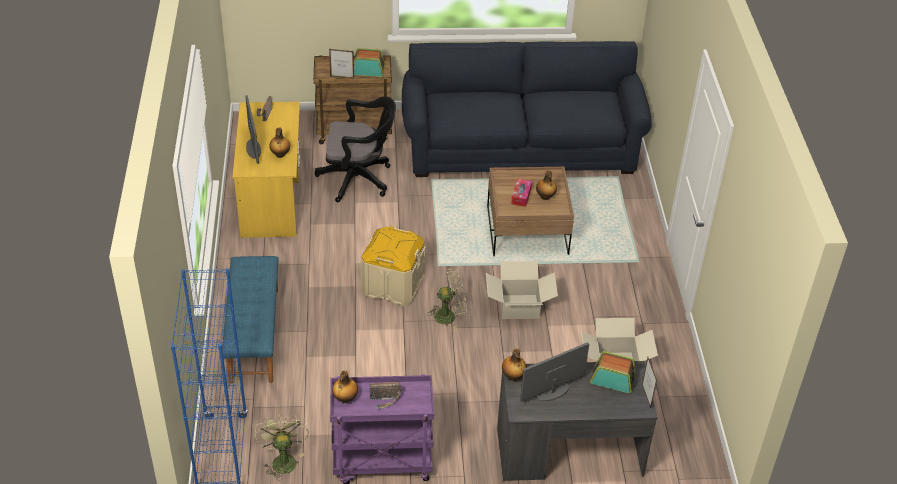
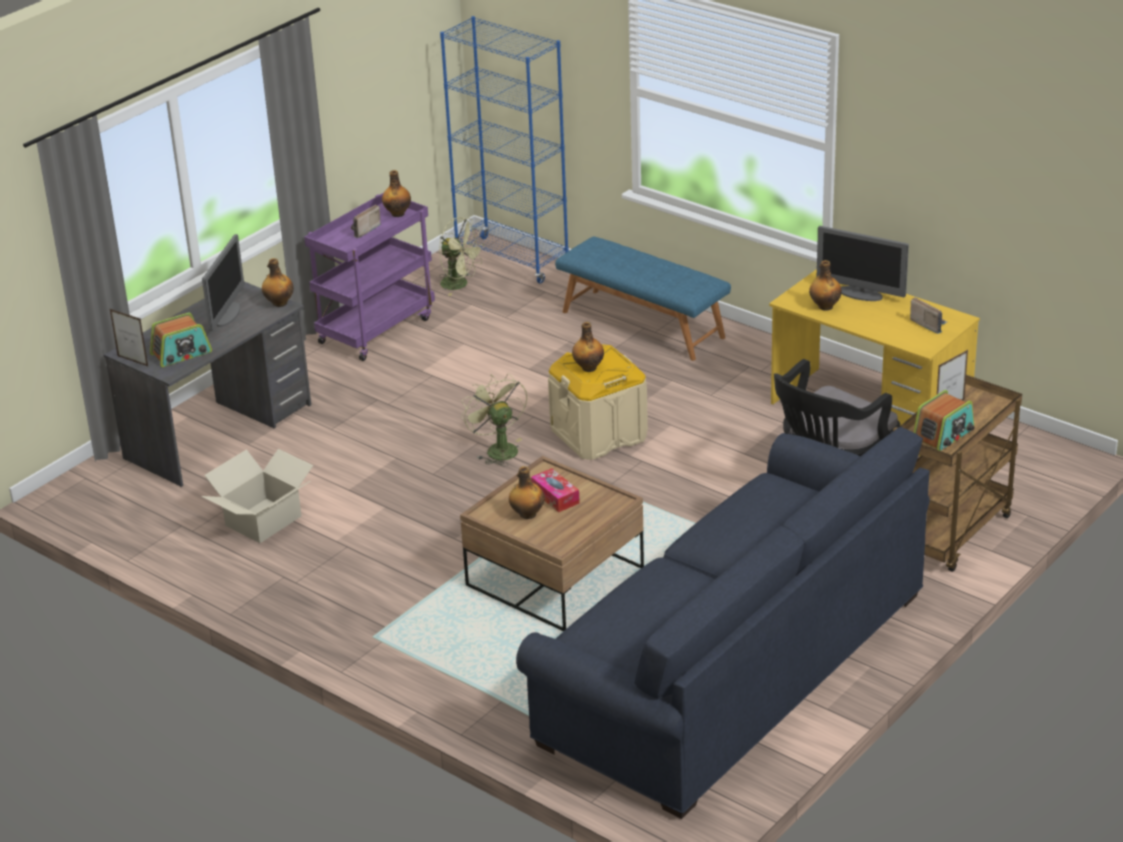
camera: 135 degrees right, 10 degrees down
green fan [427,268,467,329] -> green fan turned 120 degrees clockwise [461,373,527,467]
cardboard box [486,261,558,319] -> none
none -> bottle [572,322,604,372]

